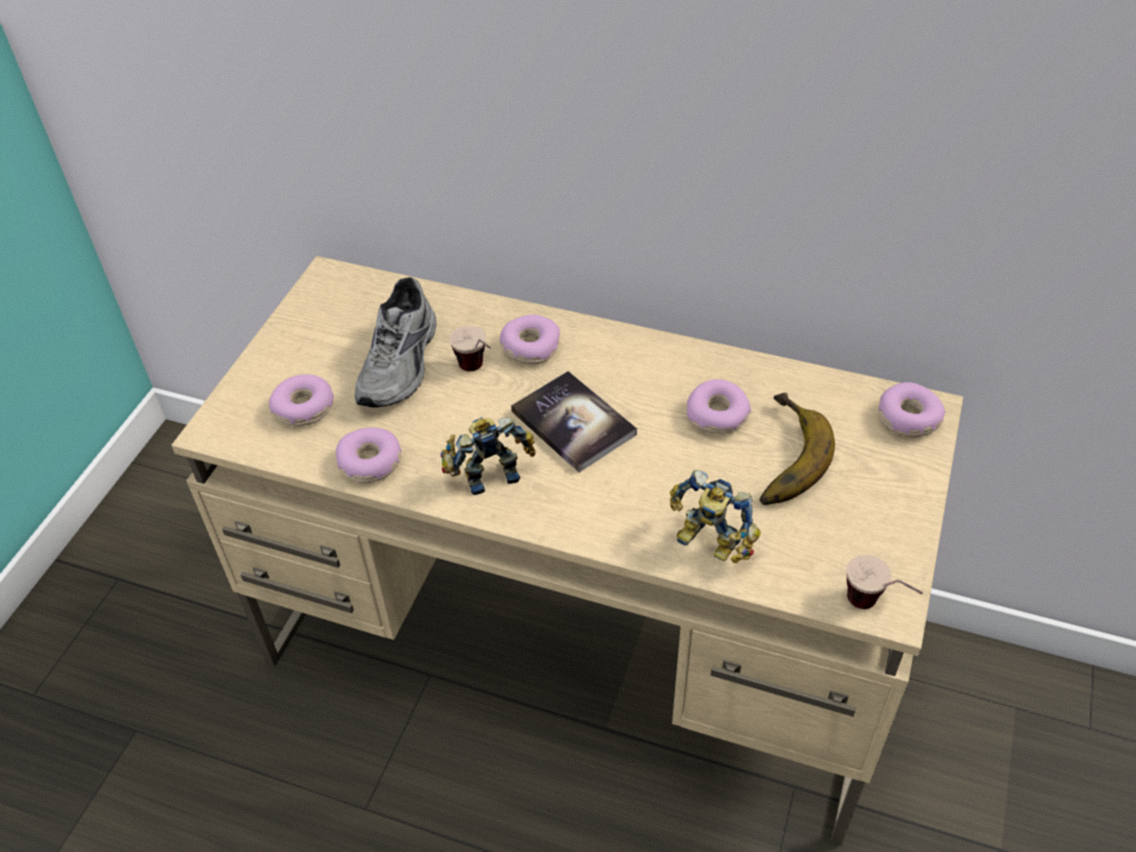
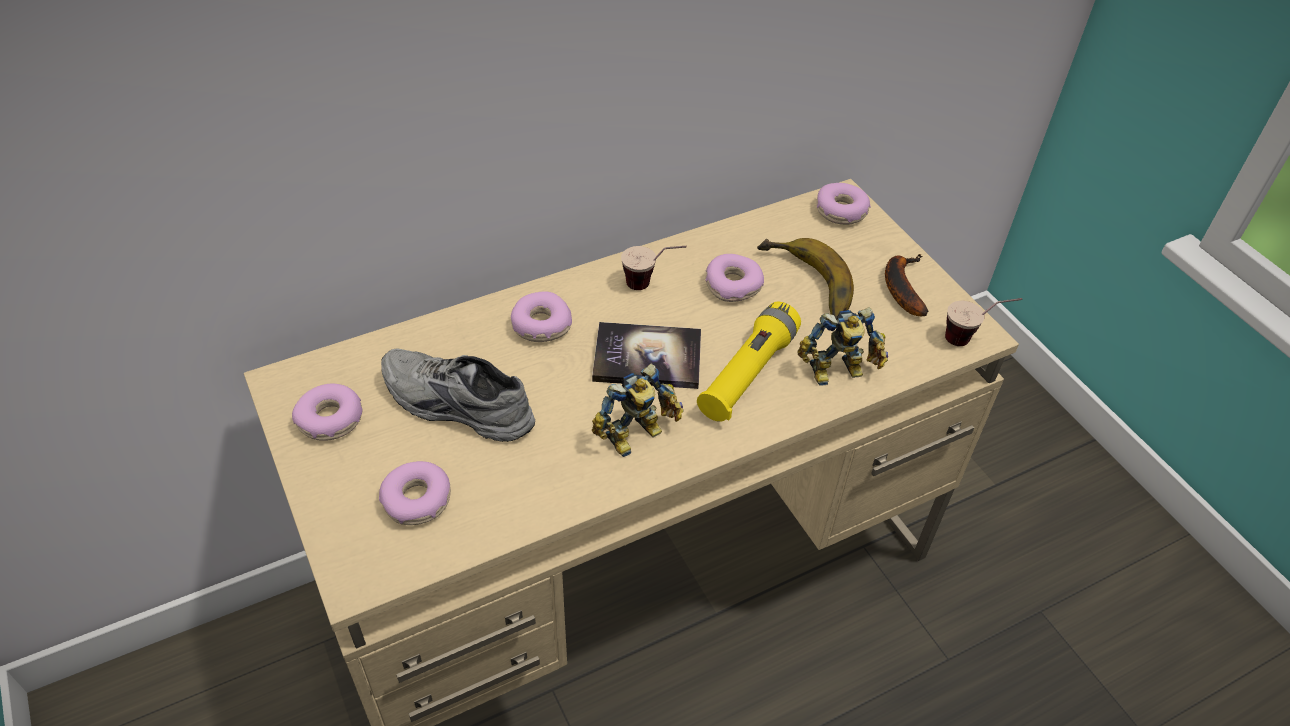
camera: 50 degrees left, 0 degrees up
donut [336,427,402,483] -> donut moved to [292,384,363,441]
grey shoe [355,277,437,407] -> grey shoe turned 150 degrees clockwise [381,348,535,442]
toy robot [441,417,536,495] -> toy robot turned 150 degrees counterclockwise [592,364,684,457]
cup [449,325,491,371] -> cup moved to [621,246,686,290]
none -> yellow flashlight [697,302,801,422]
none -> banana [885,254,929,316]

